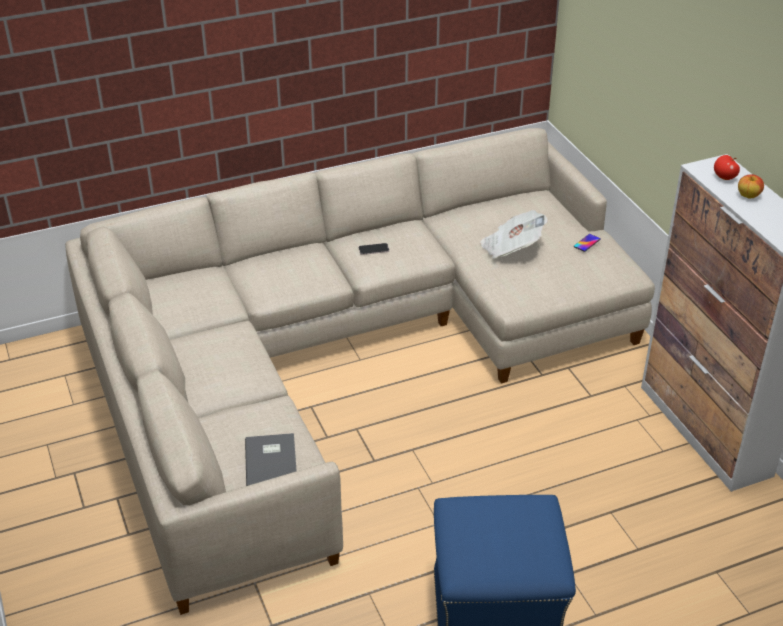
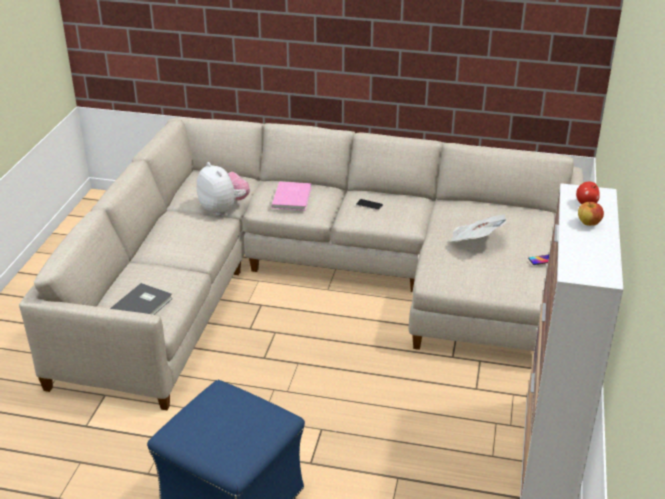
camera: 35 degrees right, 5 degrees down
none -> plush toy [197,162,250,216]
none -> pink book [271,182,312,210]

